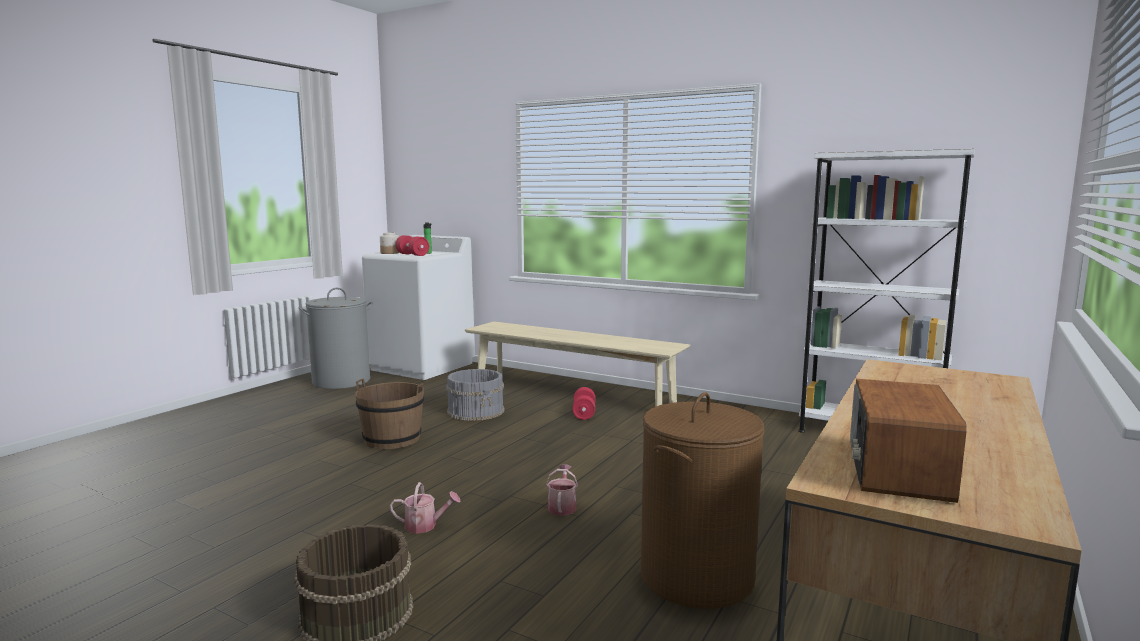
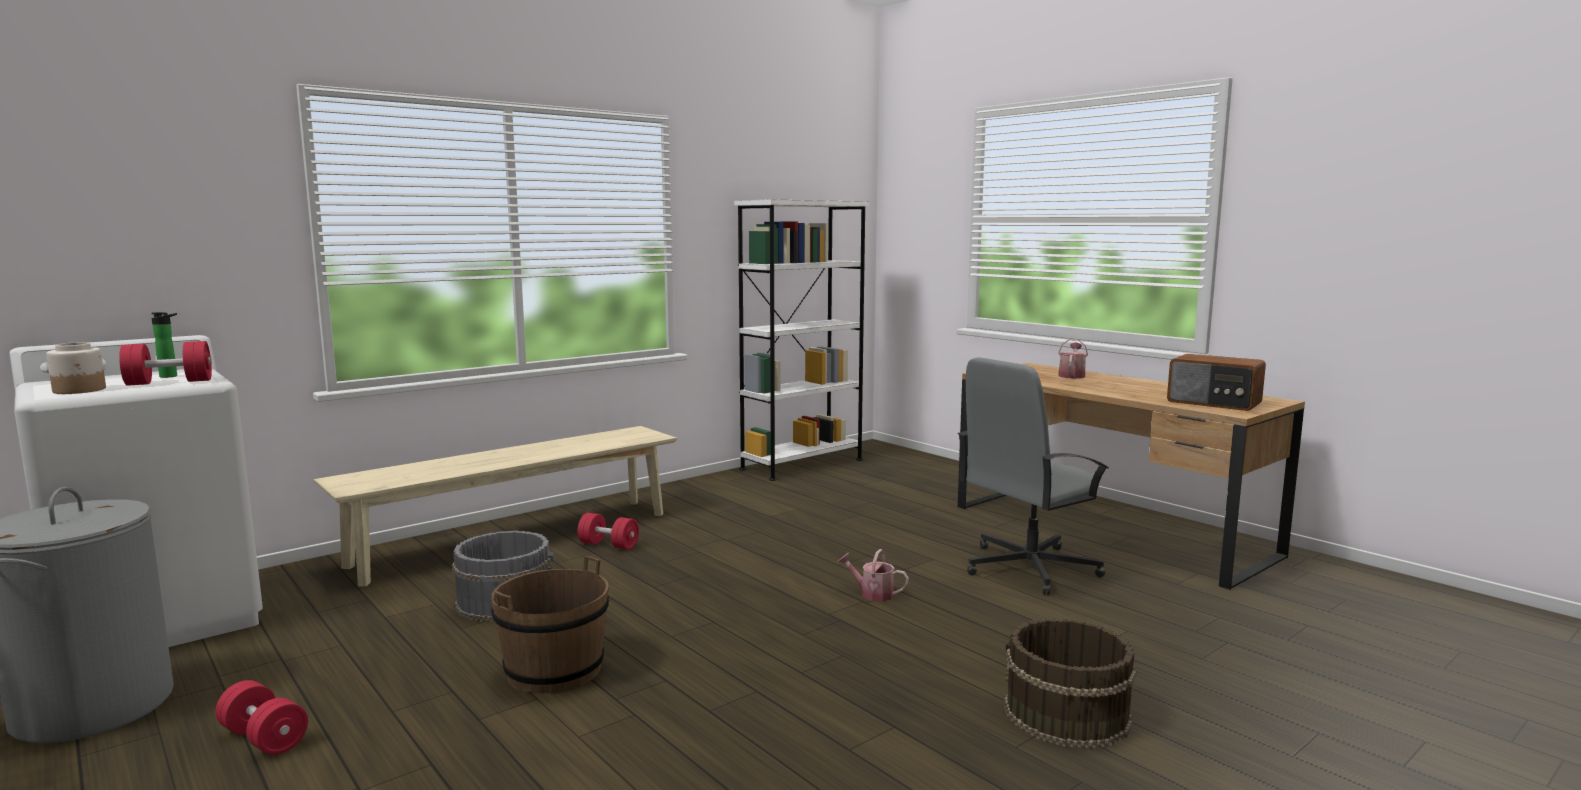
camera: 70 degrees left, 0 degrees up
watering can [390,482,461,534] -> watering can moved to [1058,339,1088,379]
brown laundry basket [641,392,764,609] -> grey office chair [958,357,1109,595]
none -> red dumbbell [215,680,308,755]

